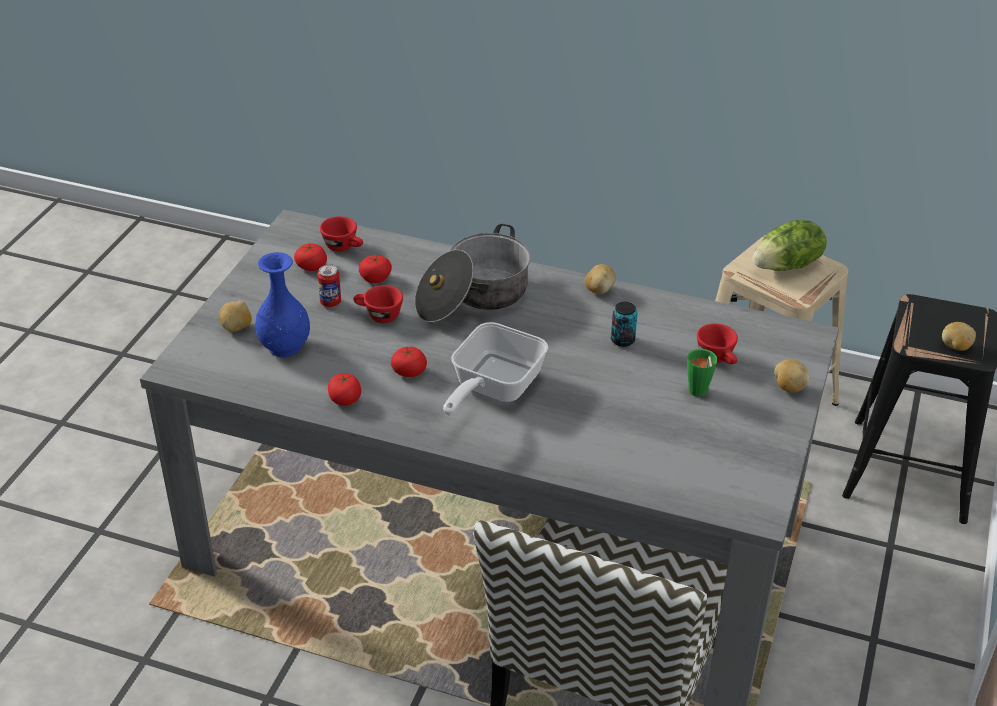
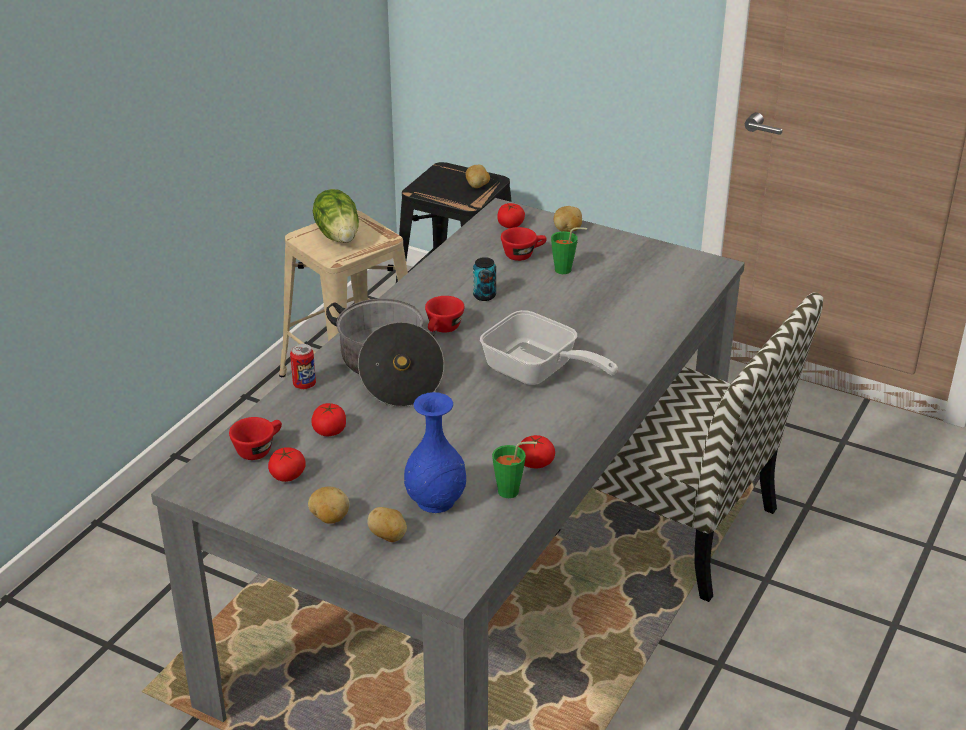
camera: 80 degrees left, 5 degrees down
can [318,265,341,307] -> can moved to [290,344,316,389]
red cup [353,285,403,323] -> red cup moved to [425,296,464,333]
tomato [391,346,427,377] -> tomato moved to [497,203,525,228]
potato [585,264,616,294] -> potato moved to [308,486,349,524]
none -> green cup [492,442,537,498]

